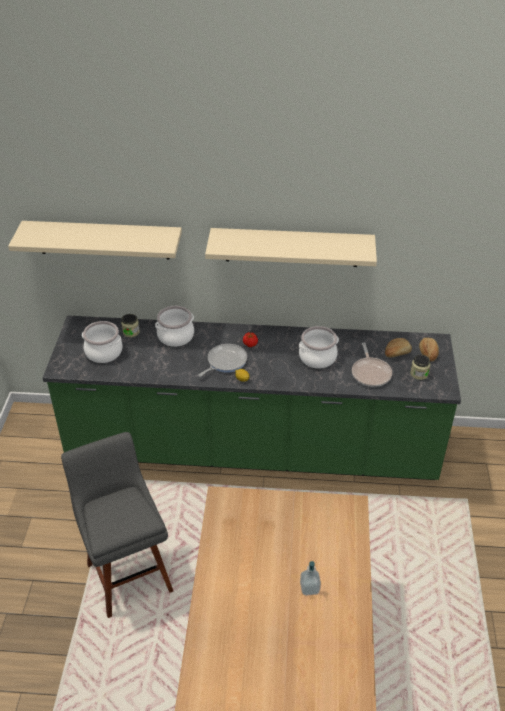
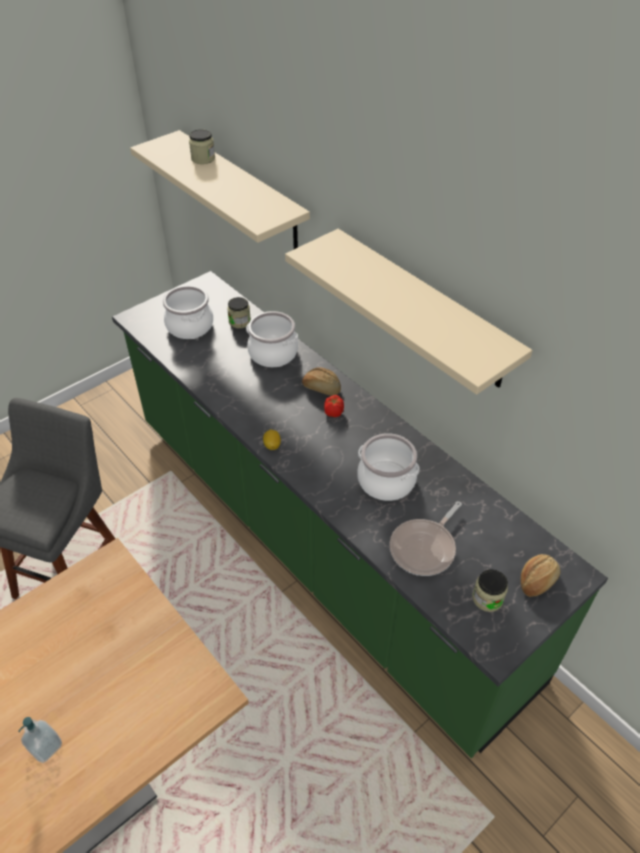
camera: 45 degrees right, 5 degrees up
frying pan [198,344,247,377] -> none
bread [385,338,412,357] -> bread moved to [302,367,341,396]
none -> jar [189,129,215,164]

